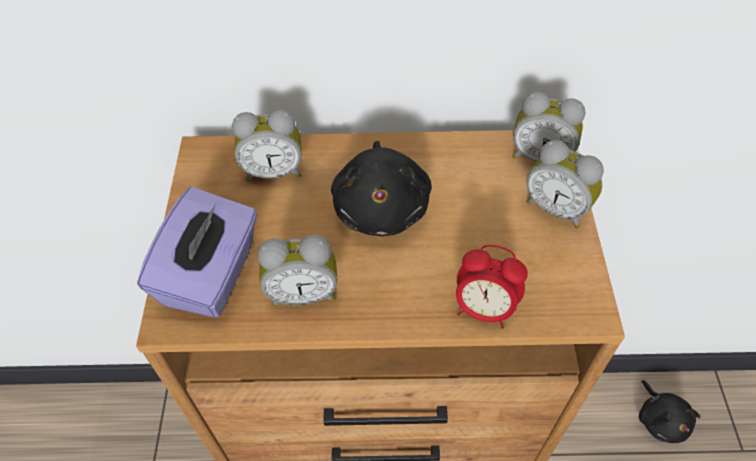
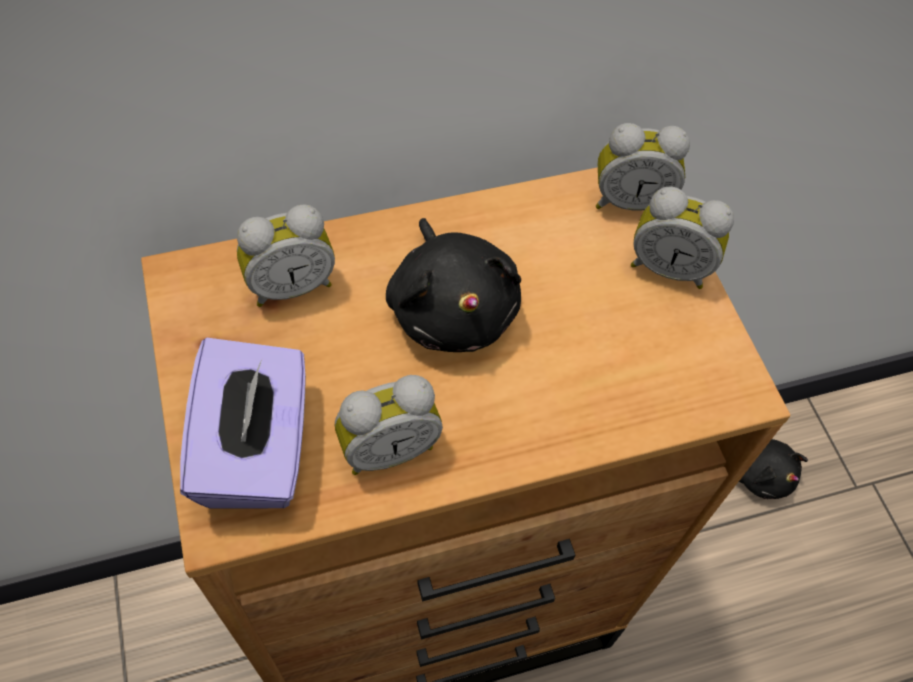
camera: 20 degrees left, 5 degrees up
alarm clock [456,245,528,329] -> none

